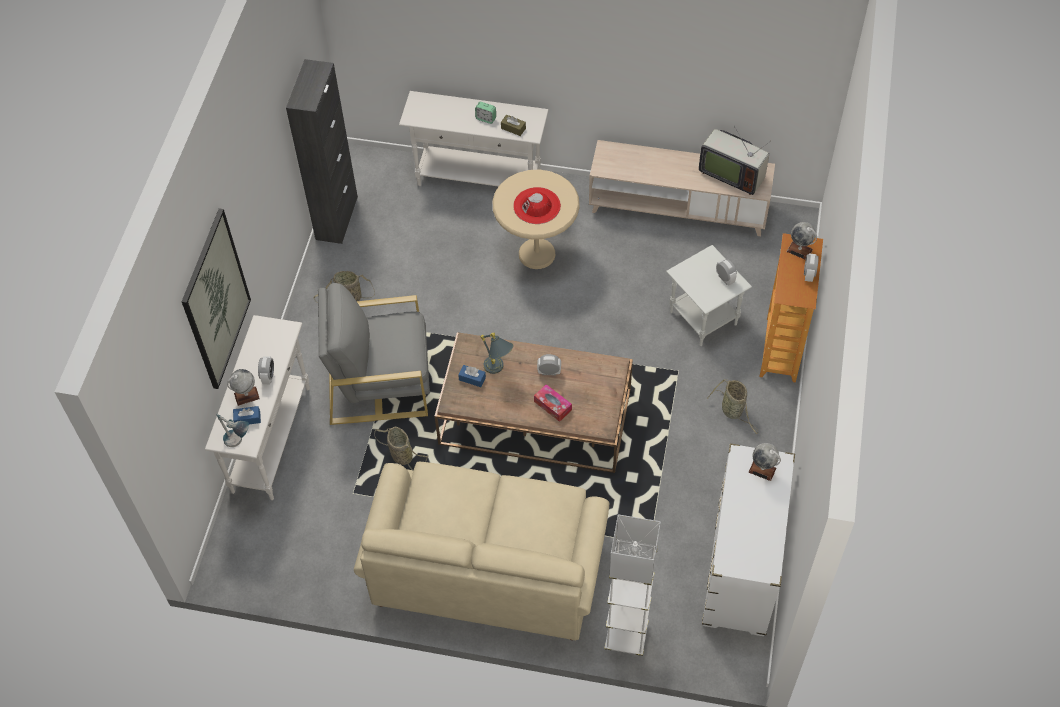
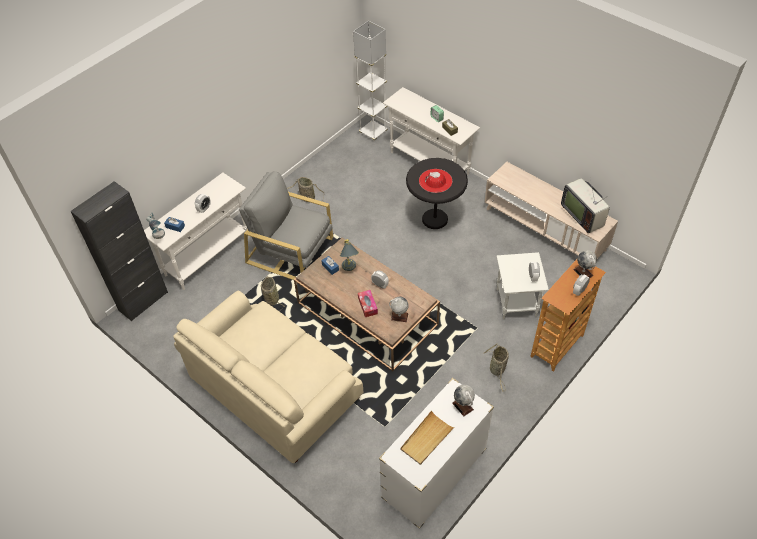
camera: 30 degrees right, 5 degrees down
picture [182,208,251,389] -> none
globe [227,369,260,406] -> globe moved to [389,297,409,322]
black cabinet [286,59,358,244] -> black cabinet moved to [71,181,168,321]
beige side table [492,170,580,269] -> black side table [406,158,468,229]
white floor lamp [604,514,661,656] -> white floor lamp moved to [353,21,388,142]
none -> beige tray [400,410,454,465]

